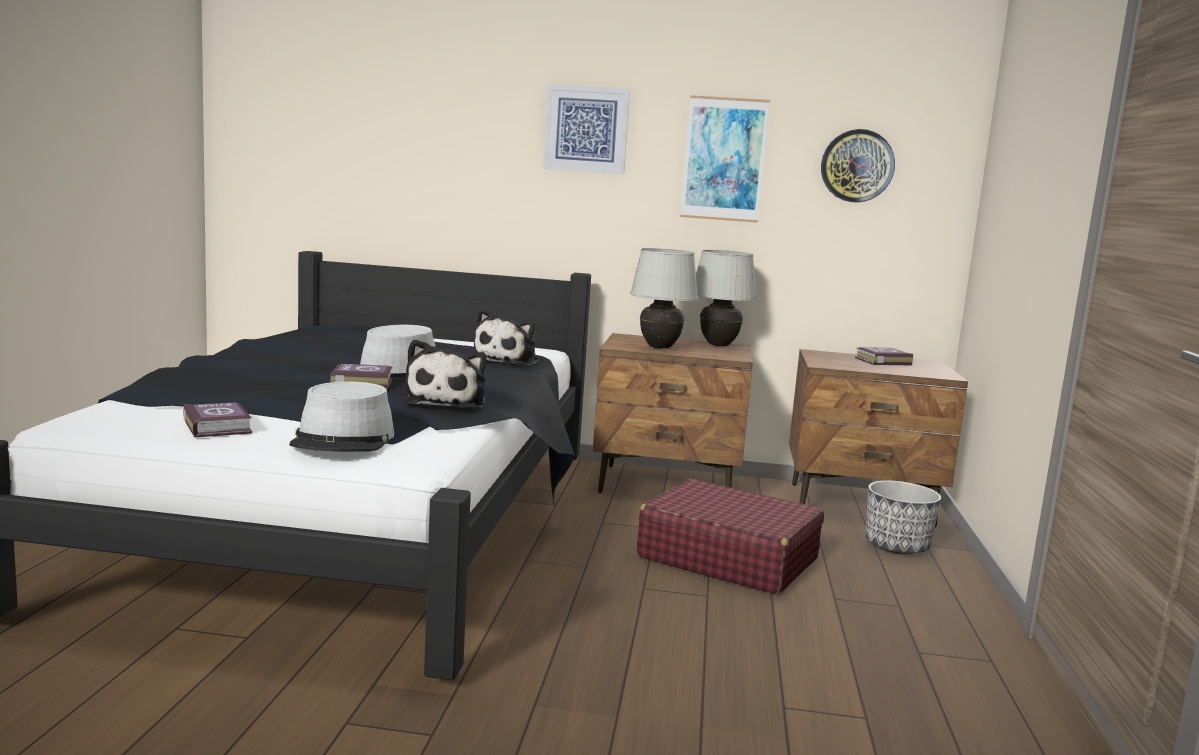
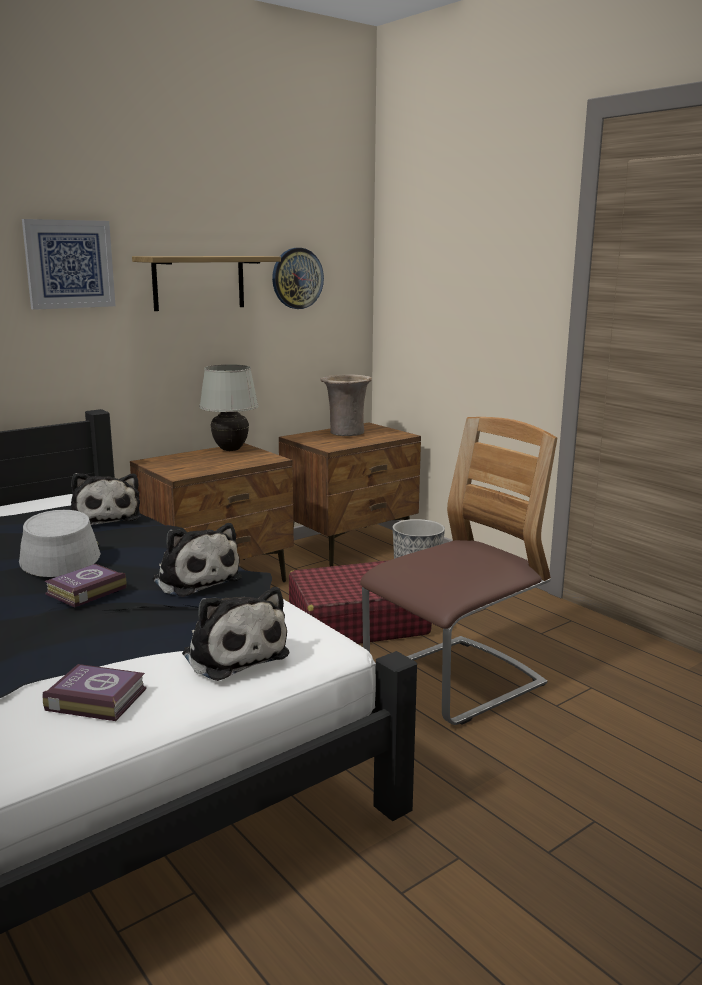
camera: 45 degrees left, 5 degrees up
grey hat [289,381,394,452] -> plush toy [182,587,290,681]
white table lamp [630,248,698,349] -> none
picture [680,95,770,223] -> shelf [132,256,281,311]
book [855,347,913,365] -> beige vase [320,374,372,436]
none -> chair [360,417,557,725]

